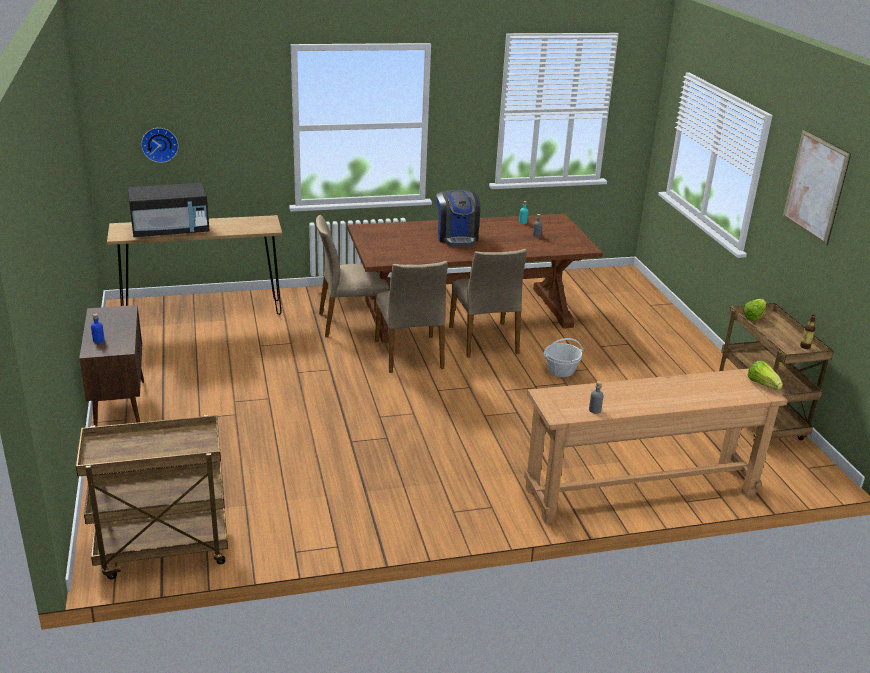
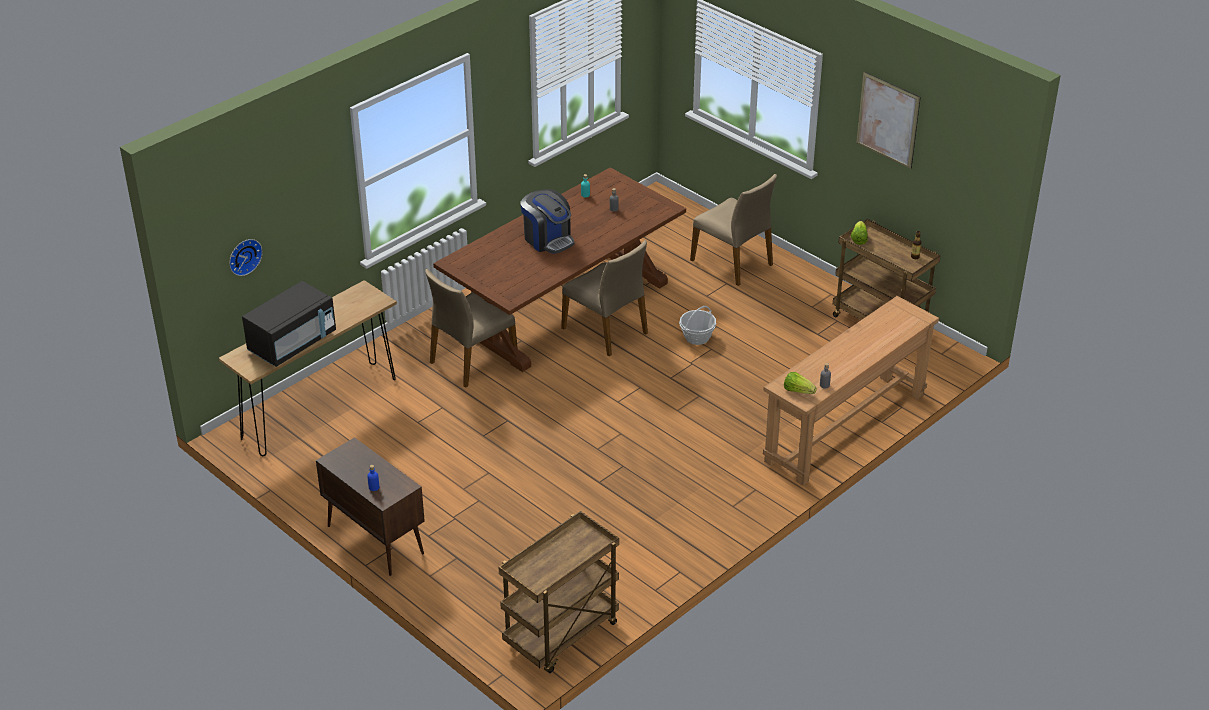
camera: 30 degrees left, 10 degrees up
beige chair [375,261,448,373] -> beige chair moved to [690,174,777,286]
lettuce [747,361,783,389] -> lettuce moved to [784,372,817,394]

